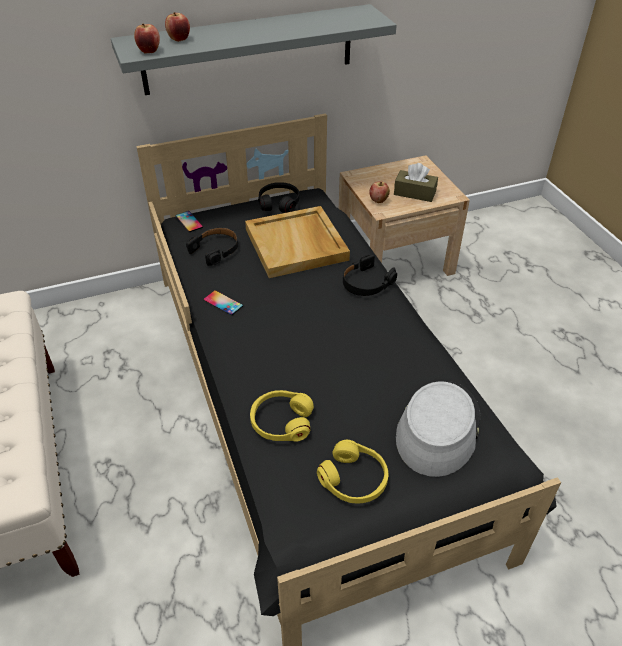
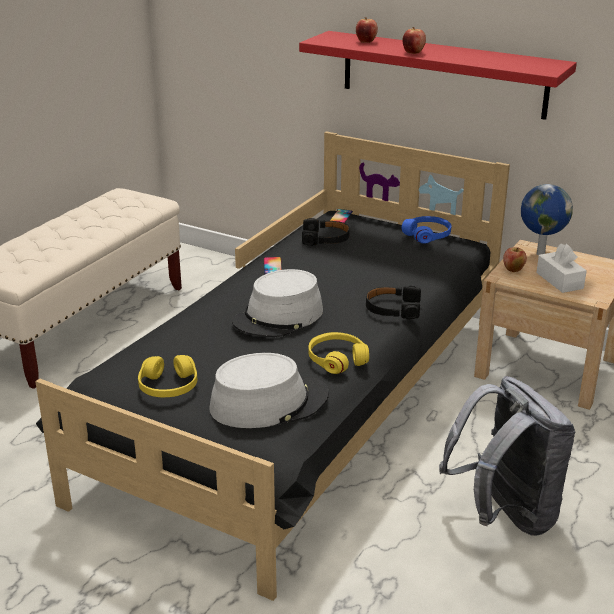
camera: 50 degrees right, 15 degrees down
grey shelf [111,4,397,95] -> red shelf [299,31,577,120]
apple [134,24,160,54] -> apple moved to [402,27,426,54]
beige tray [245,206,350,278] -> none
yellow headphones [250,390,314,442] -> yellow headphones moved to [309,332,369,374]
black headphones [258,182,299,213] -> blue headphones [402,216,451,244]
brown tissue box [394,163,438,202] -> white tissue box [536,244,587,293]
none -> grey hat [232,269,323,338]
none -> grey backpack [439,376,575,536]
none -> globe [521,184,573,255]

